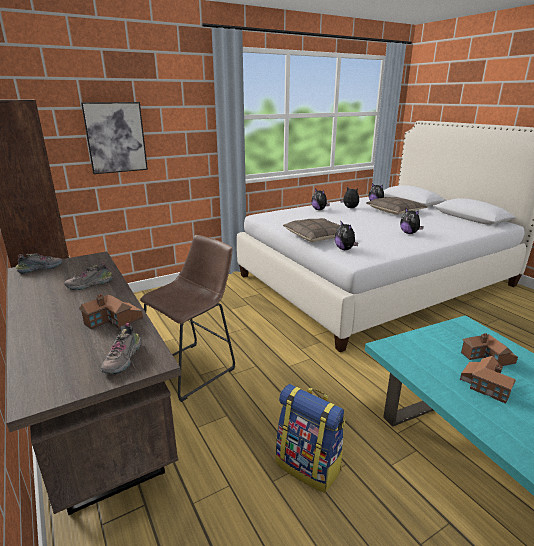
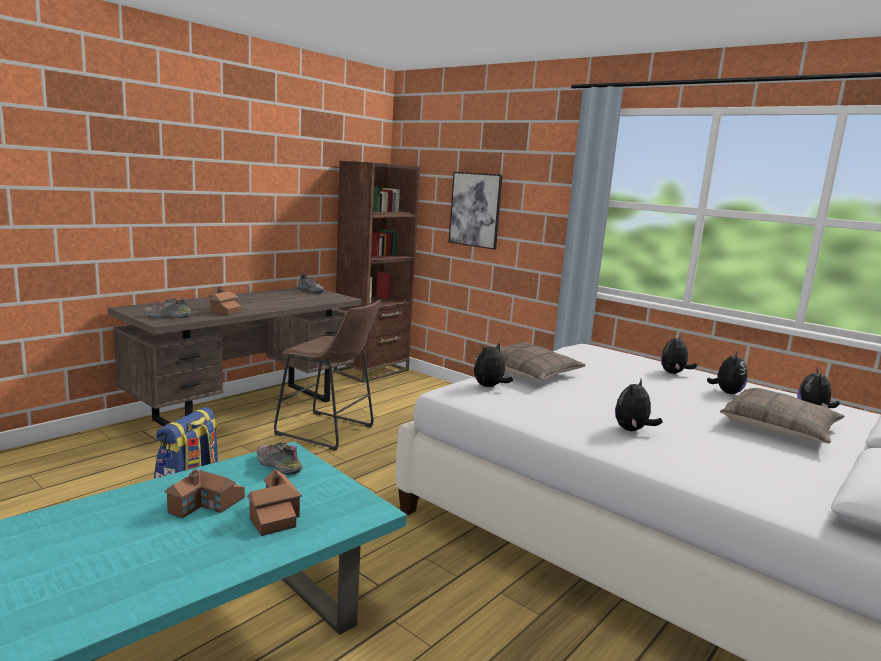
camera: 70 degrees right, 10 degrees down
shoe [64,262,113,290] -> shoe moved to [257,442,302,475]

